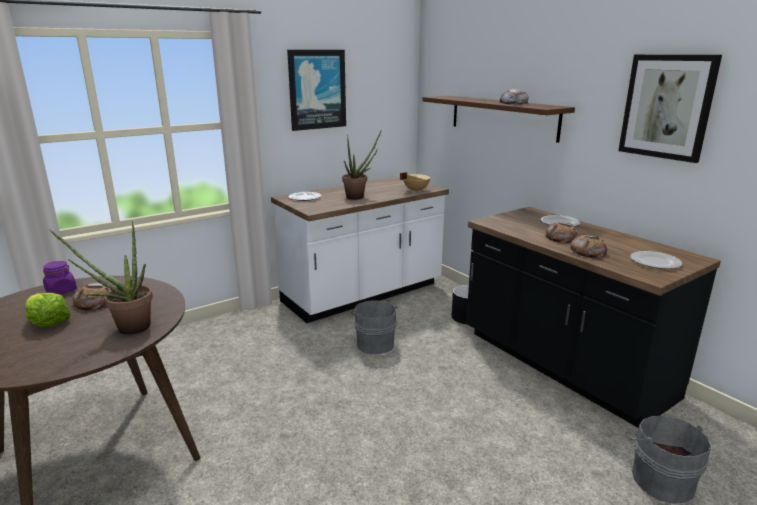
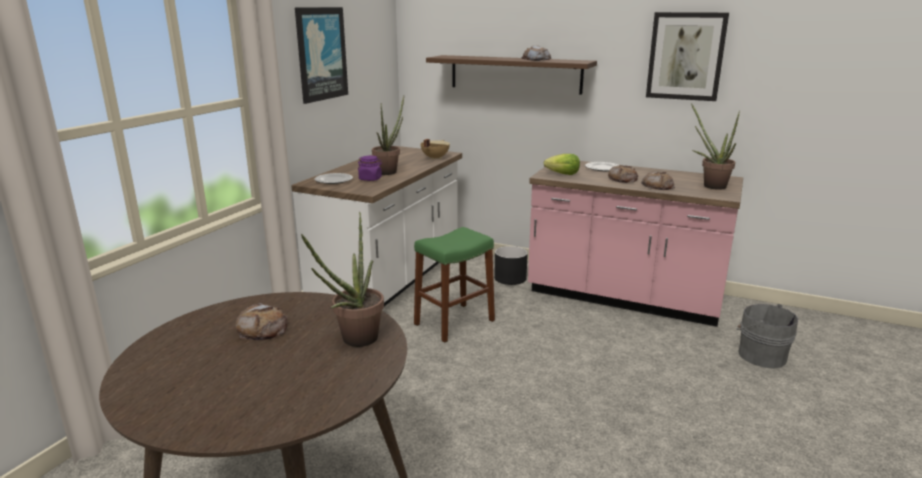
camera: 30 degrees left, 0 degrees up
lettuce [25,293,71,327] -> lettuce moved to [544,154,580,175]
purple jar [43,261,77,295] -> purple jar moved to [358,156,382,181]
grey bucket [351,300,397,354] -> green stool [414,227,495,343]
black counter [466,207,721,428] -> pink counter [528,161,743,327]
plate [630,251,682,269] -> potted plant [691,103,740,190]

